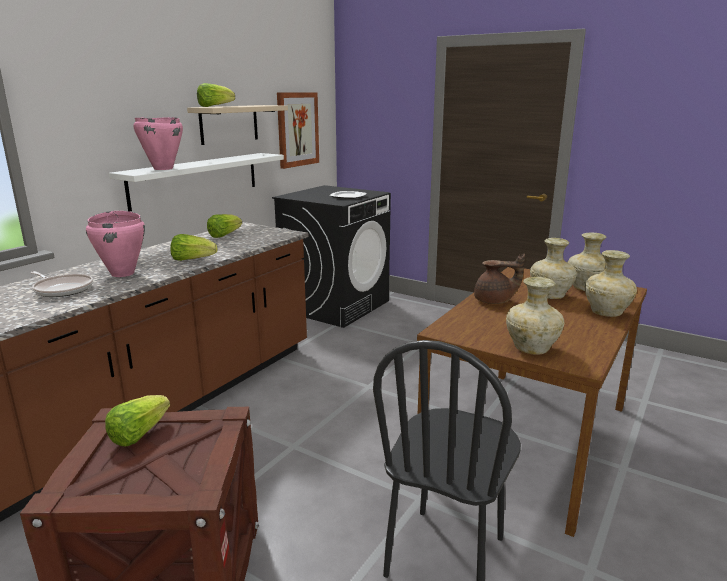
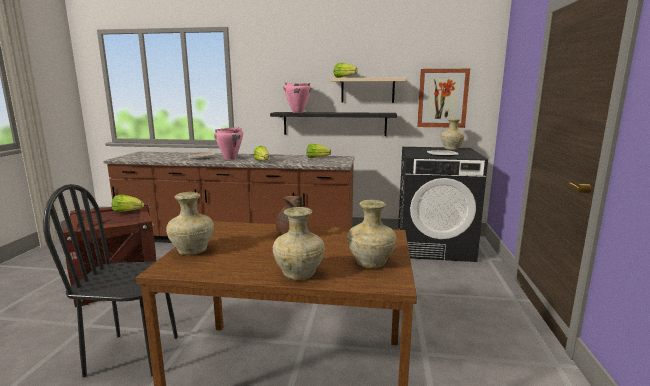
camera: 65 degrees right, 5 degrees down
white shelf [109,153,284,212] -> black shelf [270,112,397,136]
beige vase [530,238,577,299] -> beige vase moved to [441,119,465,150]

